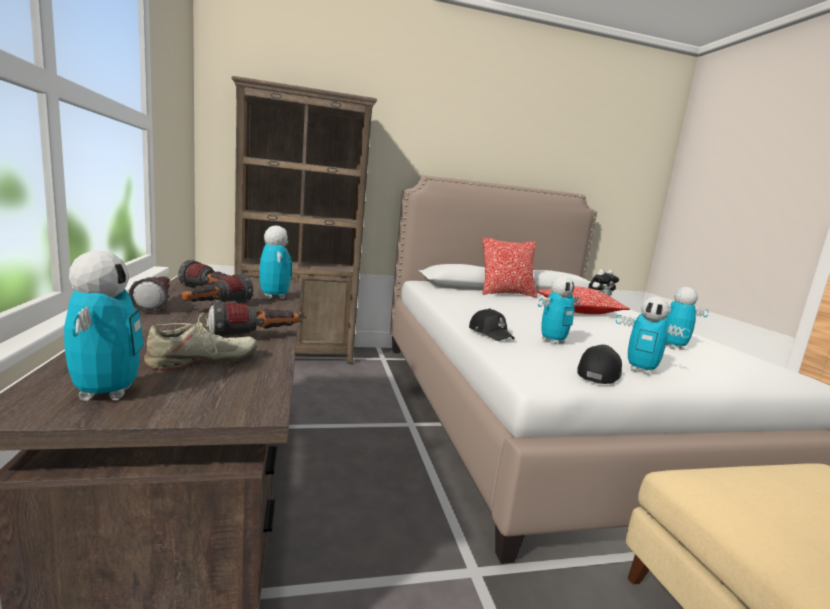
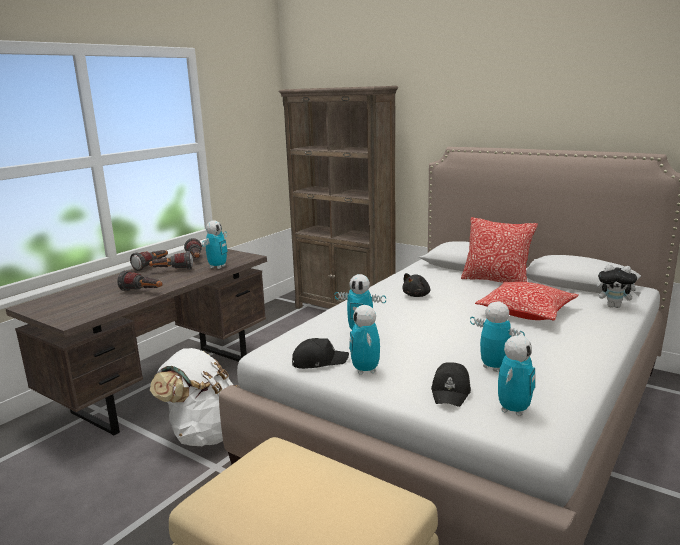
camera: 50 degrees right, 5 degrees up
toy robot [64,251,143,401] -> toy robot moved to [498,335,535,416]
beige shoe [144,313,258,370] -> none
black cap [469,308,515,341] -> black cap moved to [431,362,471,407]
none -> white backpack [150,348,237,446]
none -> black plush toy [402,273,430,297]

